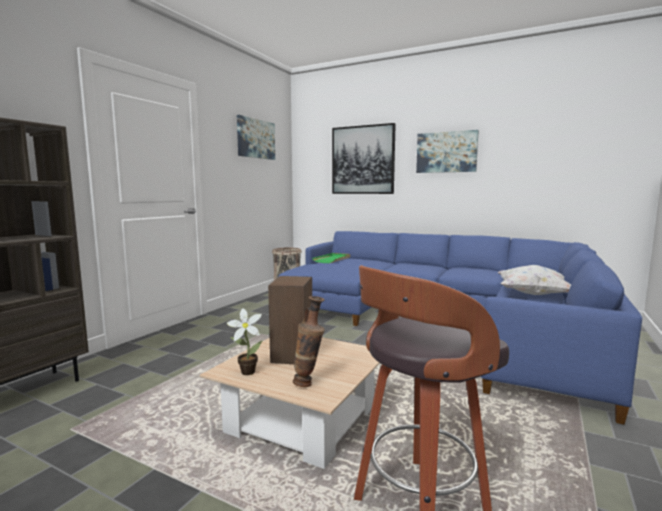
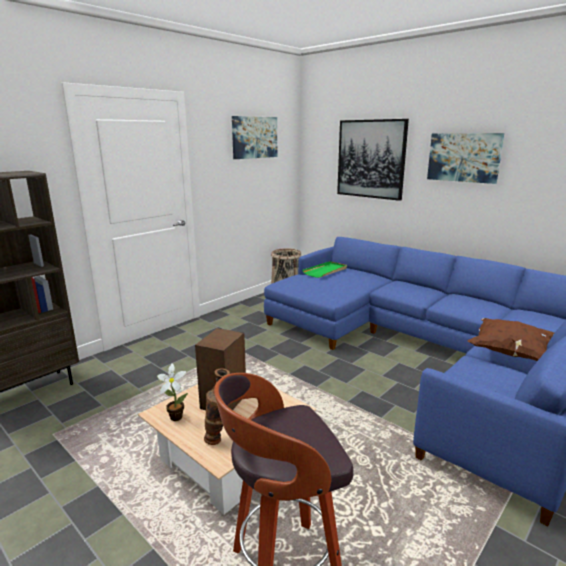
camera: 15 degrees right, 10 degrees up
white pillow [497,265,572,295] -> brown pillow [468,318,554,361]

